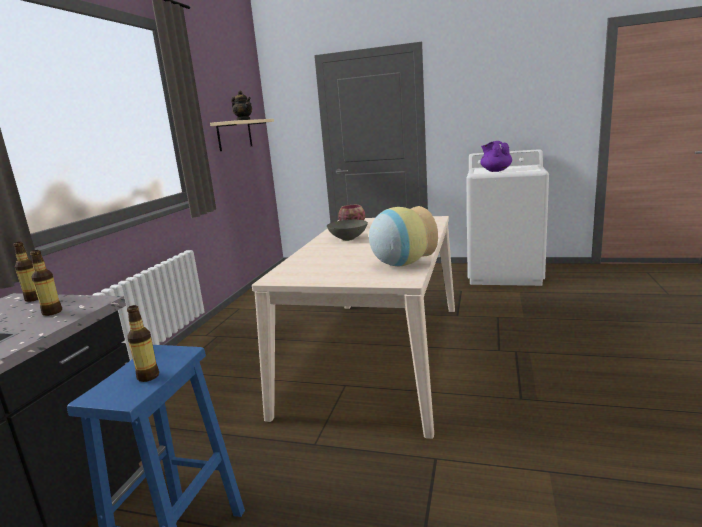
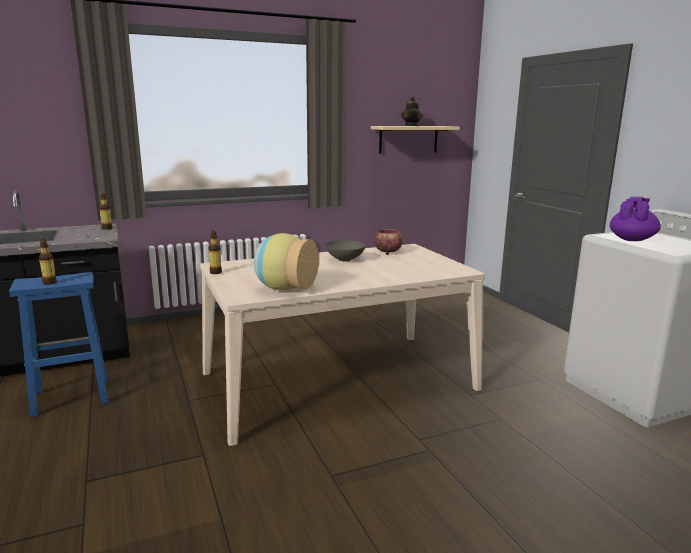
camera: 50 degrees right, 0 degrees up
bottle [30,250,62,316] -> bottle moved to [208,231,222,274]

